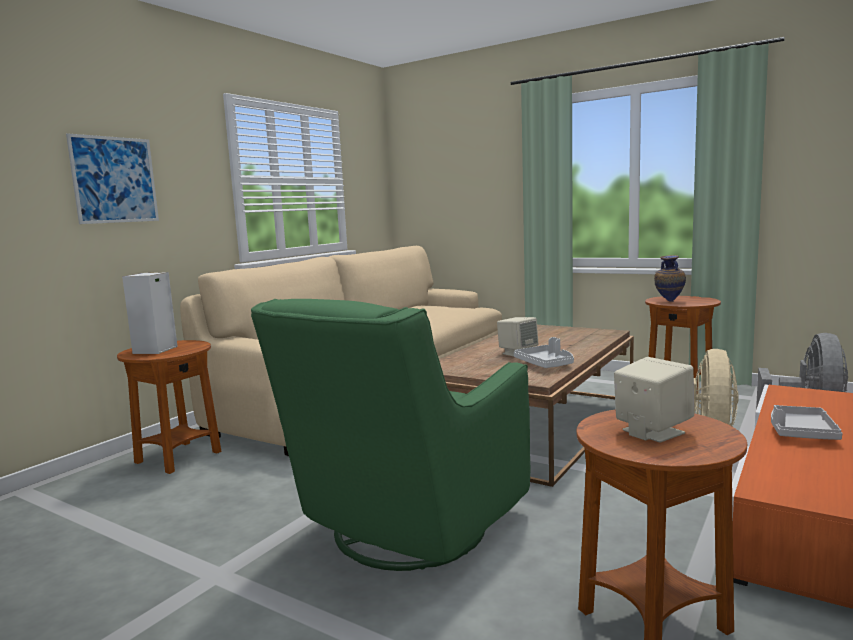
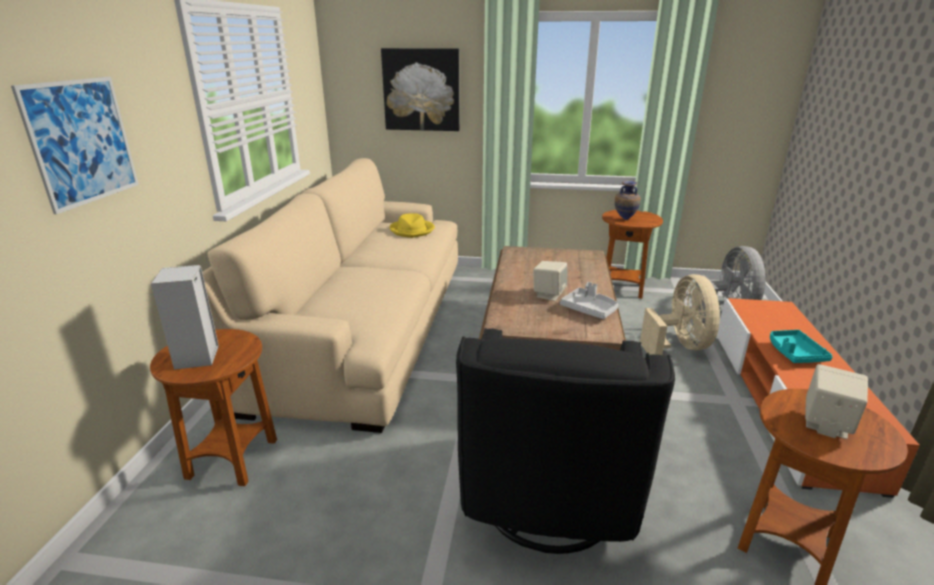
camera: 25 degrees left, 15 degrees up
green armchair [251,299,531,571] -> black armchair [456,328,675,554]
grey tray [771,405,842,440] -> turquoise tray [770,330,833,363]
none -> picture [381,48,460,131]
none -> yellow hat [389,213,435,238]

